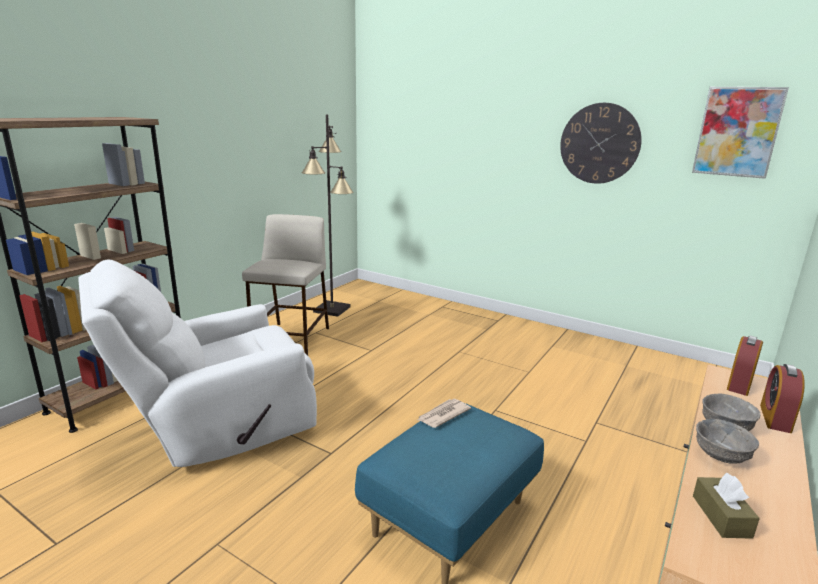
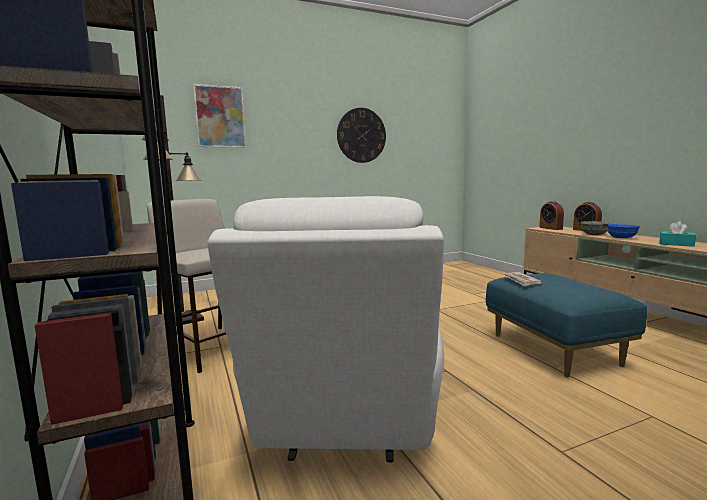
camera: 55 degrees left, 10 degrees down
picture [692,87,789,179] -> picture moved to [193,84,246,148]
brown tissue box [693,473,760,539] -> turquoise tissue box [659,221,696,247]
grey bowl [696,419,759,464] -> blue bowl [608,224,640,238]

